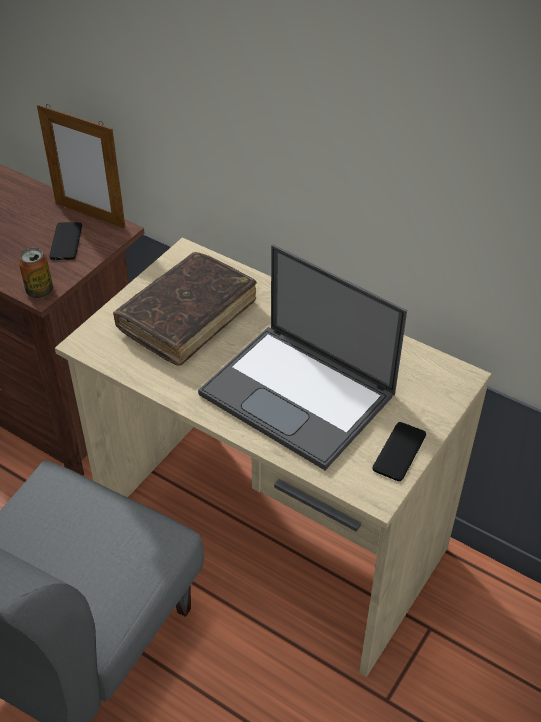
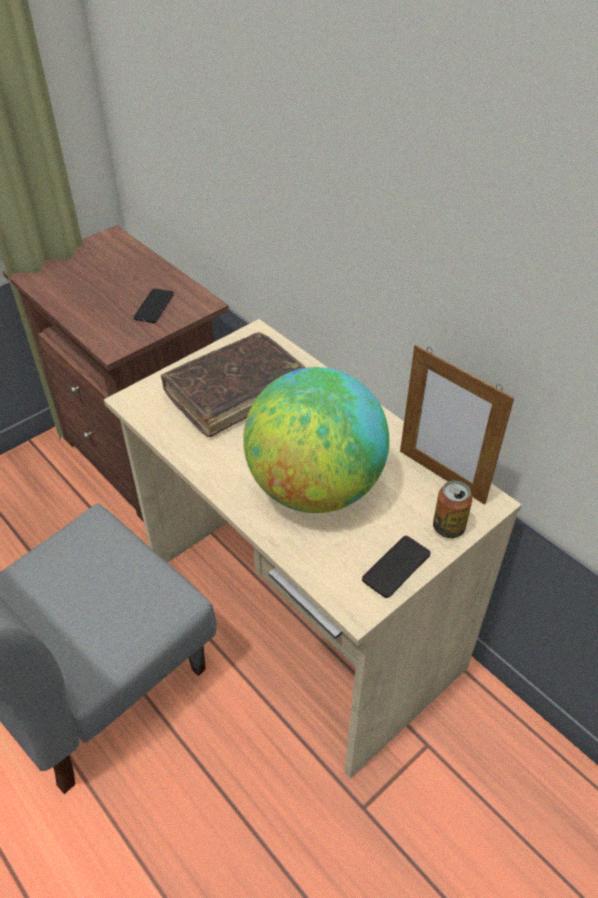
camera: 15 degrees right, 0 degrees up
can [19,248,53,298] -> can moved to [433,480,473,538]
picture frame [37,104,126,229] -> picture frame moved to [400,345,514,505]
laptop [198,244,407,470] -> globe [243,367,389,513]

